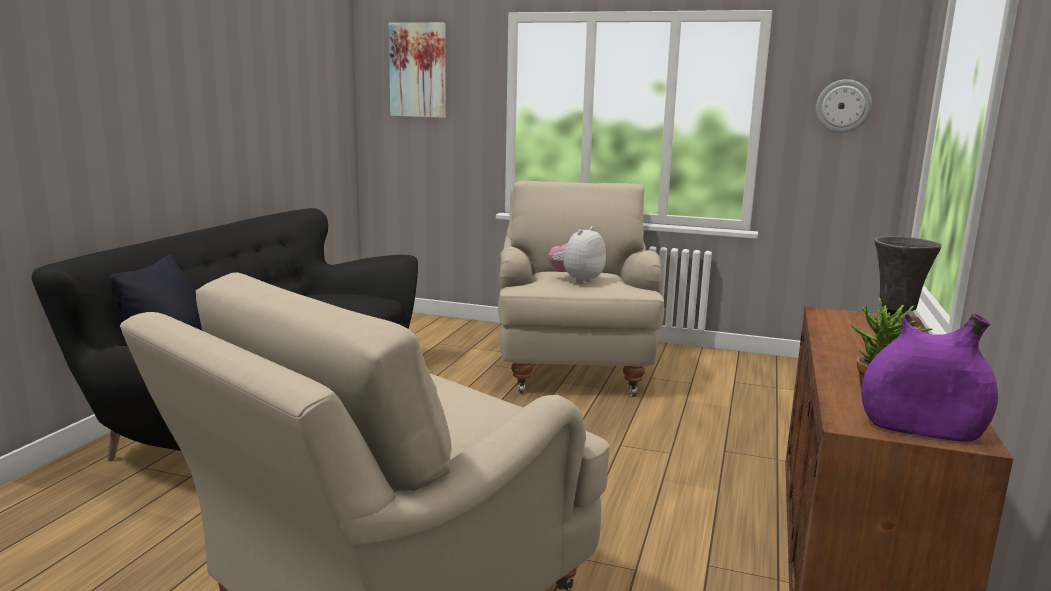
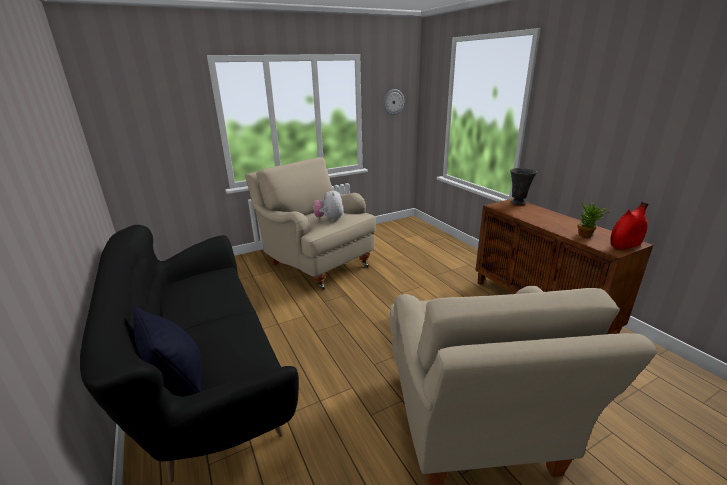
camera: 45 degrees left, 10 degrees up
picture [389,23,446,118] -> none
purple vase [861,314,998,442] -> red vase [610,202,649,250]

